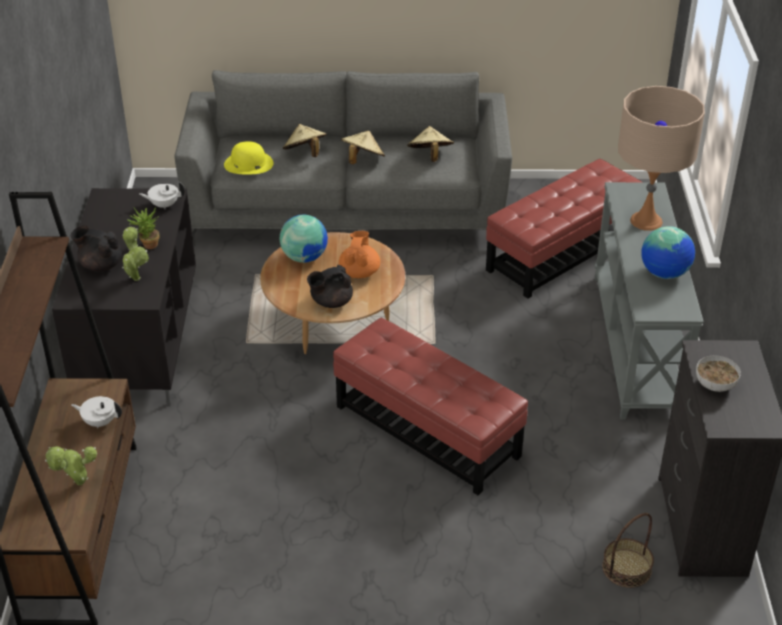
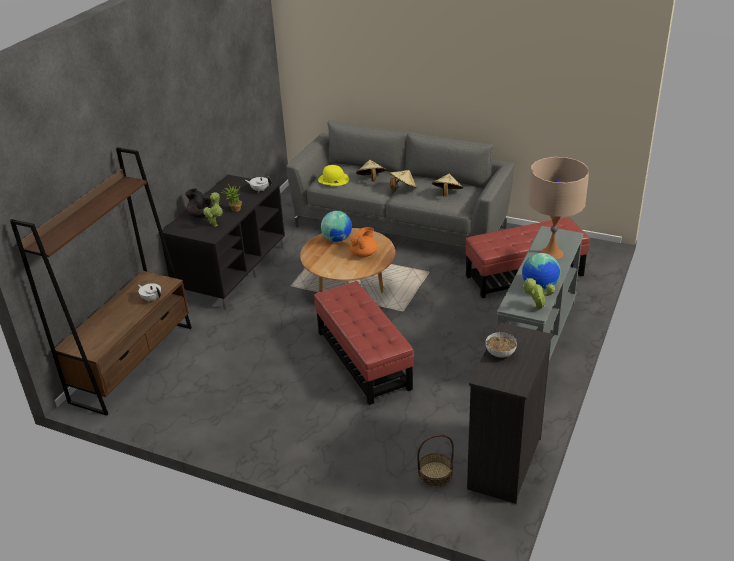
camera: 25 degrees right, 5 degrees down
potted plant [45,446,97,485] -> potted plant moved to [523,278,555,310]
black teapot [307,265,353,308] -> none

